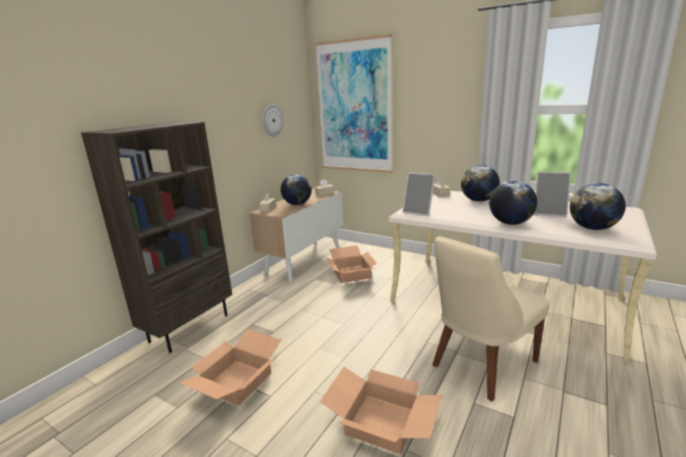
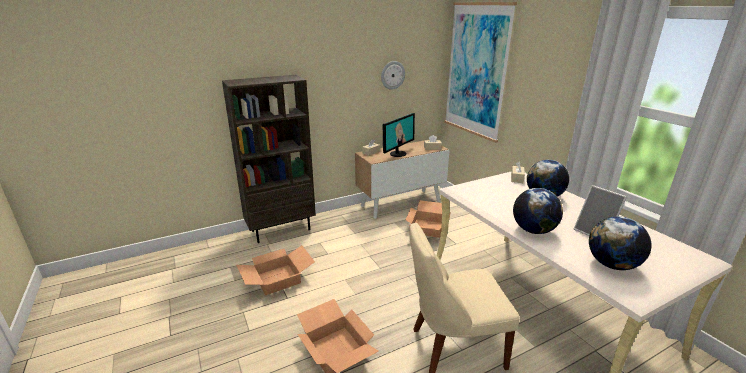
camera: 30 degrees right, 5 degrees up
globe [281,174,312,205] -> monitor [383,113,415,157]
picture frame [402,172,435,216] -> none

